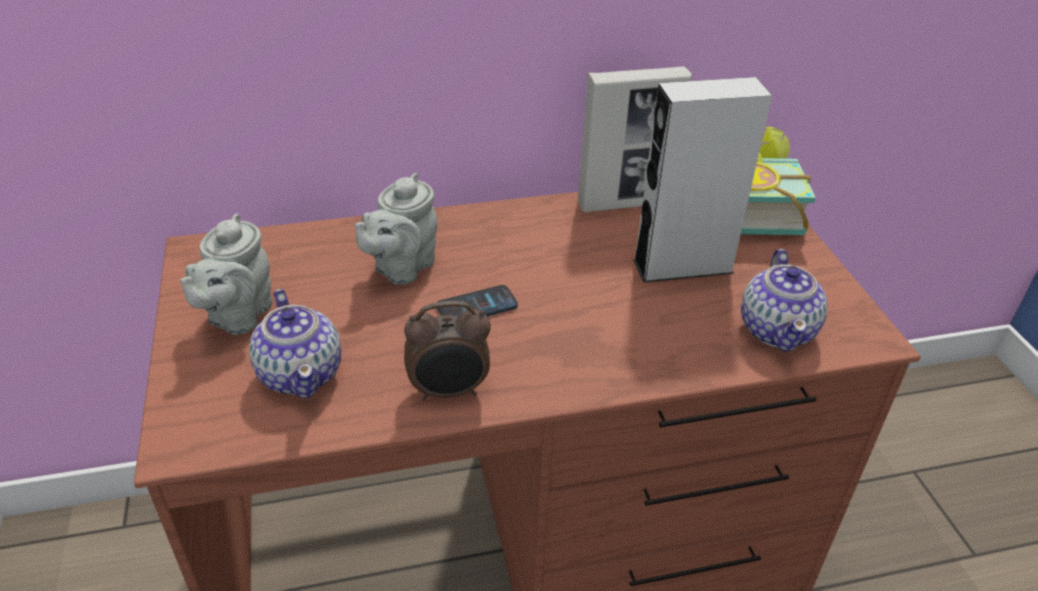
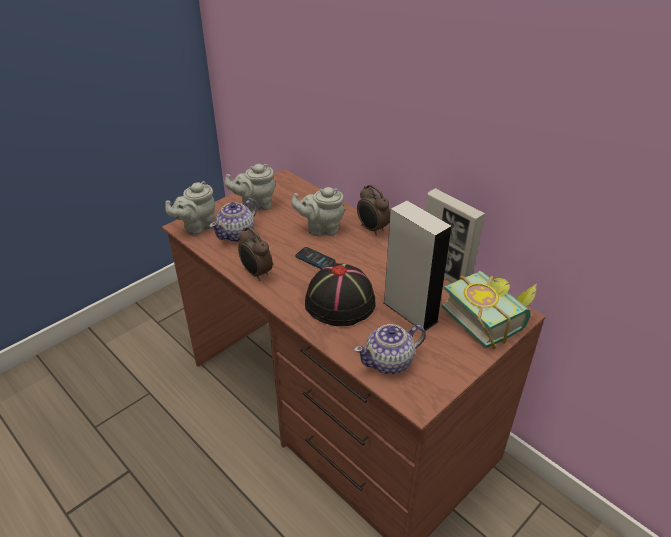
camera: 60 degrees right, 0 degrees up
none -> grey teapot [165,181,215,235]
none -> black hat [305,263,376,326]
none -> alarm clock [357,185,390,236]

